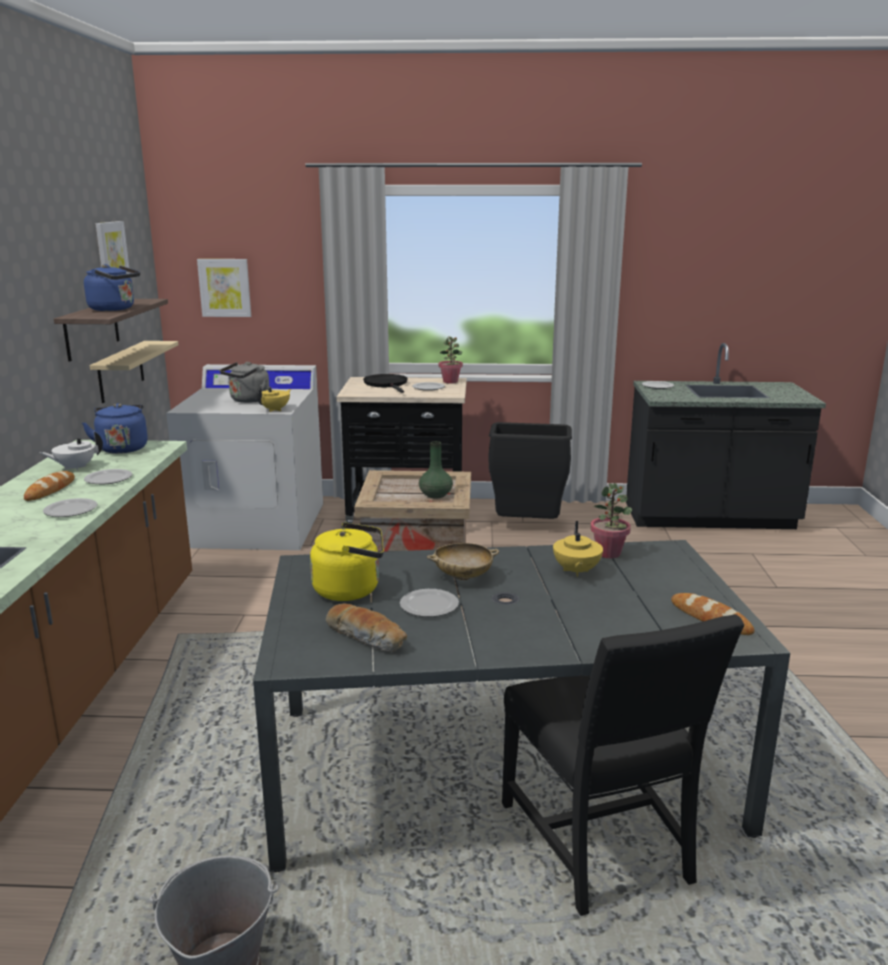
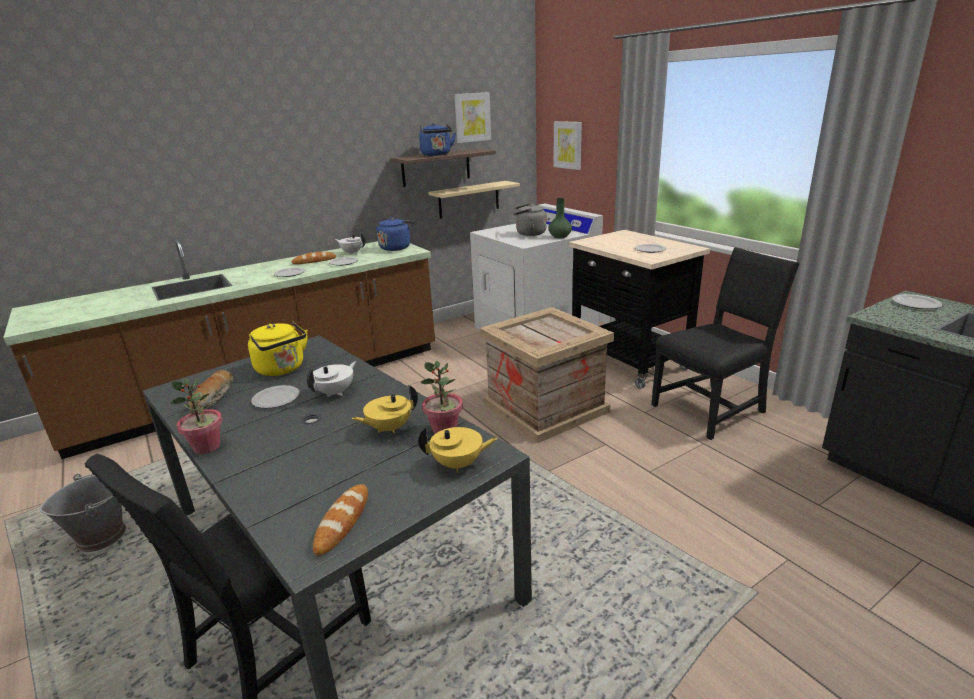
camera: 55 degrees right, 5 degrees up
yellow teapot [257,386,291,412] -> yellow teapot moved to [418,426,497,473]
black frying pan [363,374,408,393] -> none
green vase [419,441,453,499] -> green vase moved to [548,198,572,238]
beige bowl [427,543,499,580] -> white teapot [307,361,356,397]
potted plant [439,336,463,384] -> potted plant moved to [170,378,223,454]
black trash can [488,422,572,519] -> black chair [651,247,799,440]

